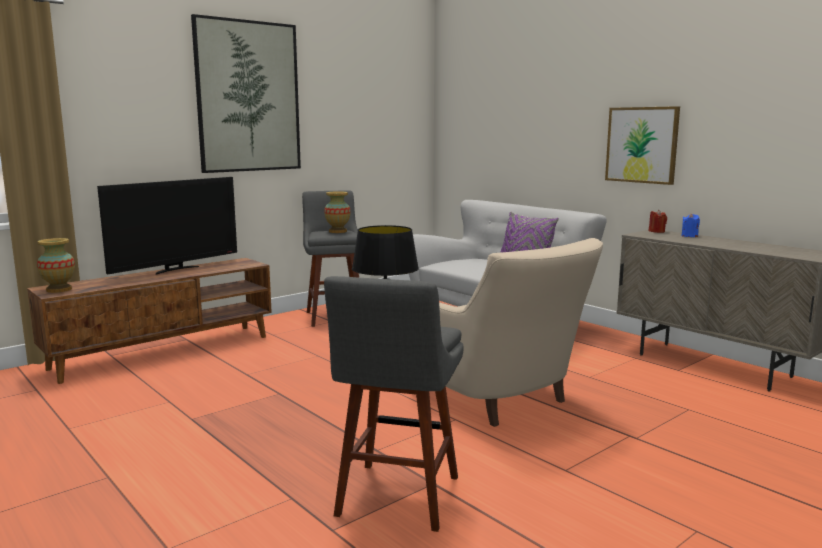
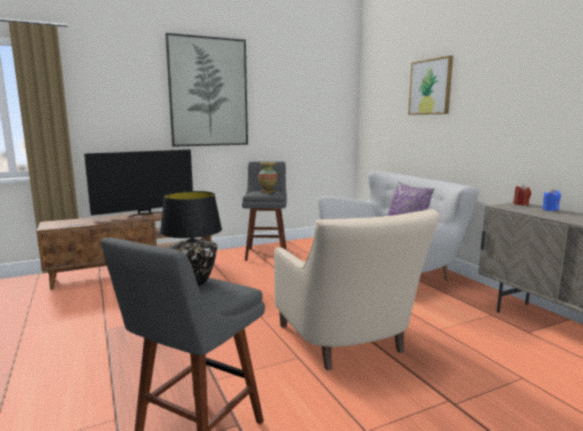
camera: 15 degrees right, 0 degrees up
vase [37,238,75,293] -> none
picture [605,106,680,185] -> picture moved to [408,55,453,115]

